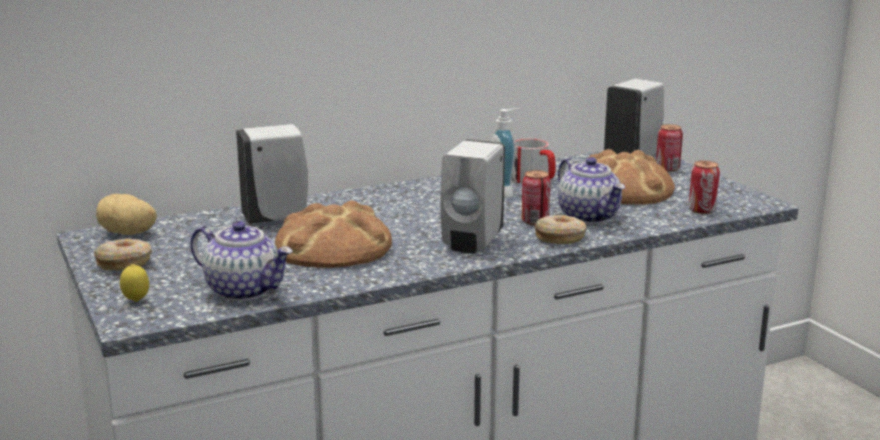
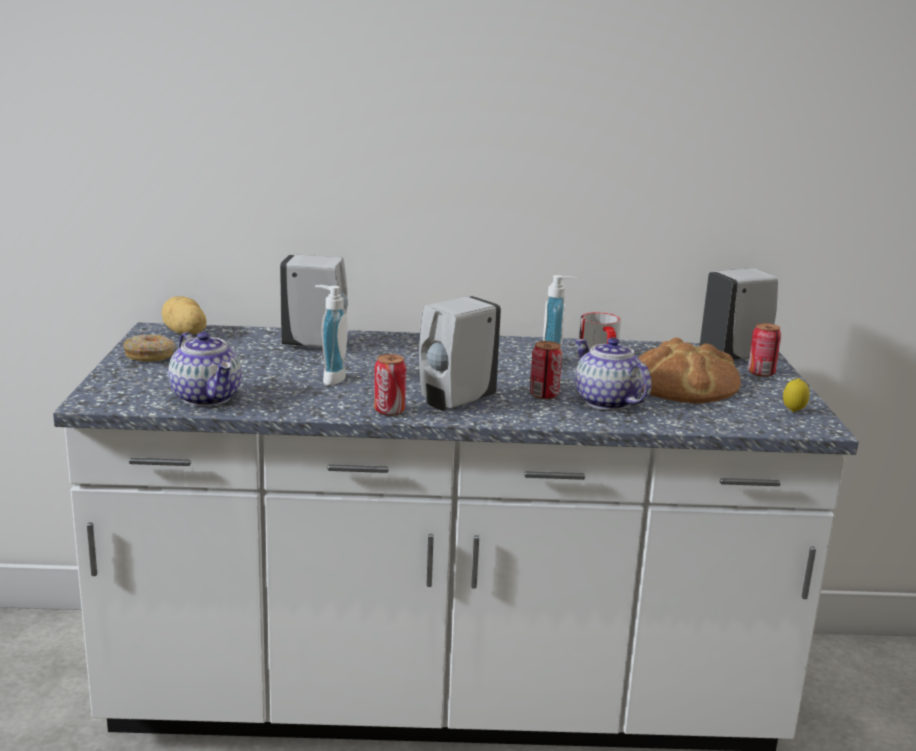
camera: 25 degrees right, 0 degrees up
lemon [120,264,149,302] -> lemon moved to [783,378,809,412]
bread [275,200,392,268] -> soap dispenser [315,285,348,385]
donut [535,215,586,244] -> none
teapot [558,157,625,224] -> teapot turned 150 degrees clockwise [575,338,652,410]
can [689,161,720,214] -> can moved to [374,354,406,416]

